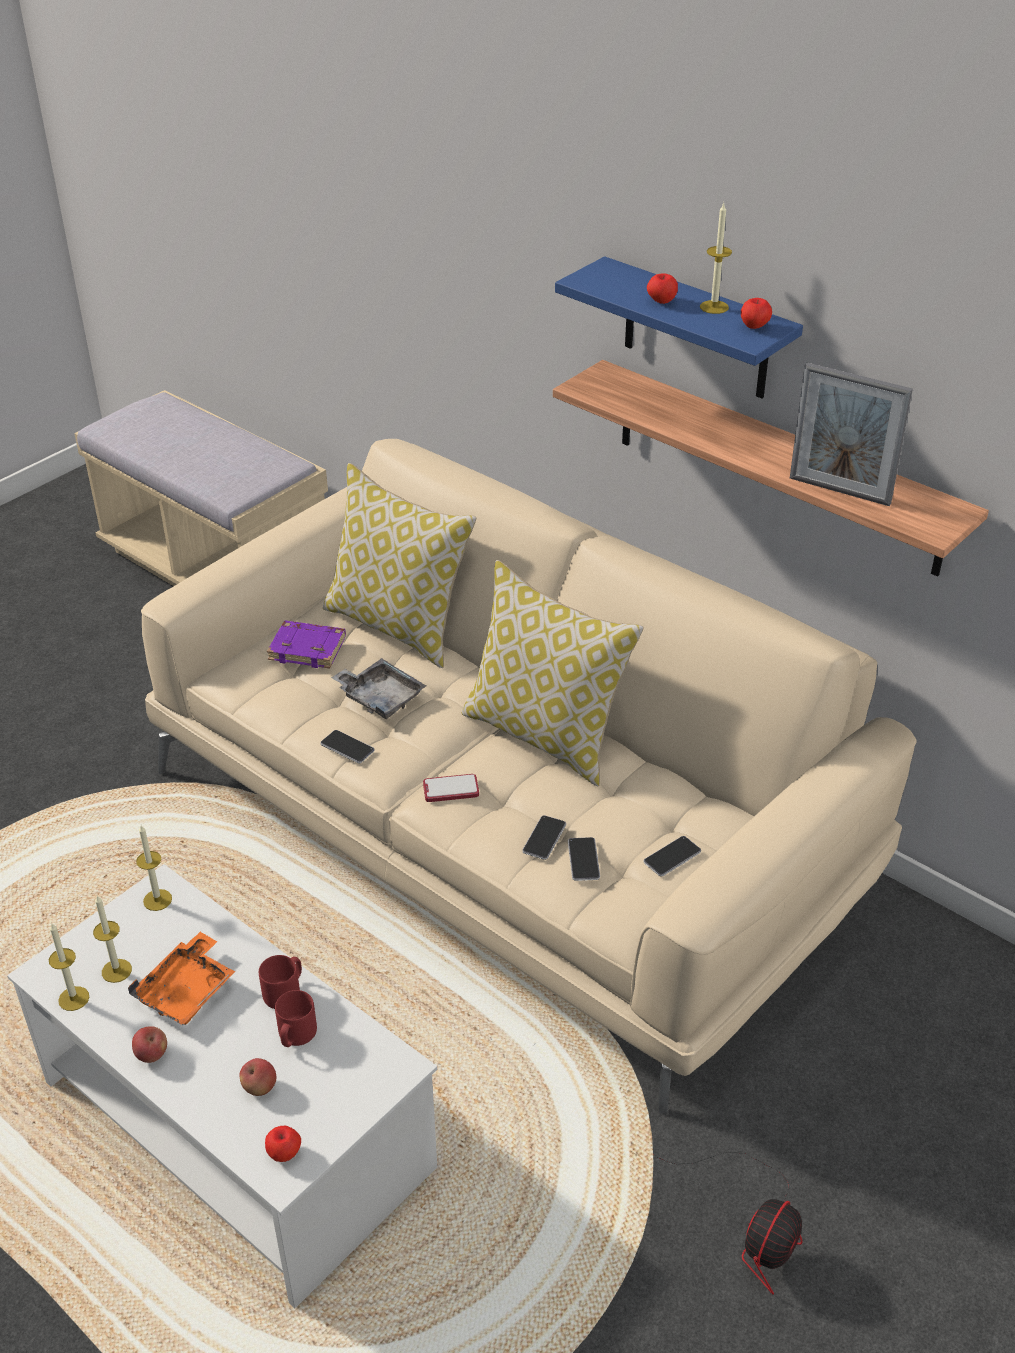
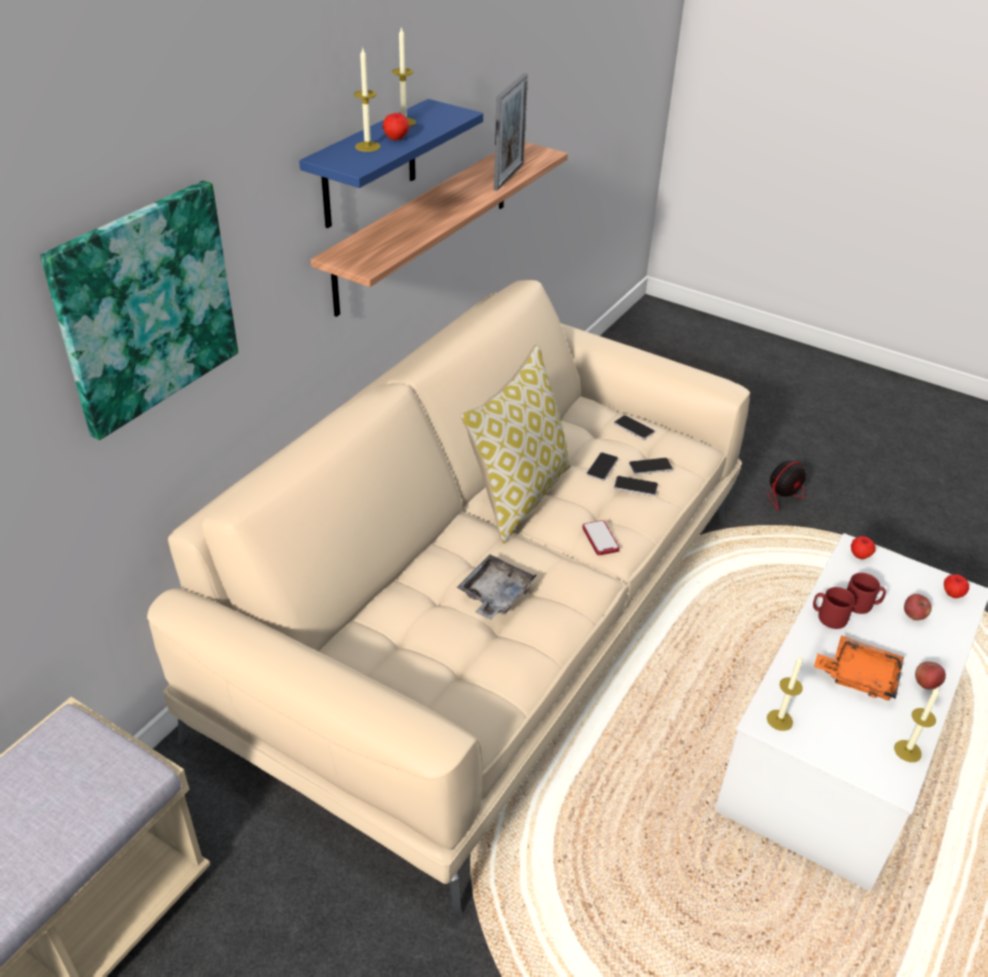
camera: 100 degrees left, 0 degrees up
candle [93,896,132,983] -> candle moved to [354,48,381,152]
purple book [267,620,346,669] -> none
phone [321,730,375,763] -> phone moved to [586,452,618,481]
pillow [323,463,476,668] -> none
fan [653,1152,803,1295] -> fan turned 120 degrees clockwise [741,451,807,511]
apple [741,298,772,329] -> apple moved to [851,536,876,559]
none -> picture [40,181,238,440]

